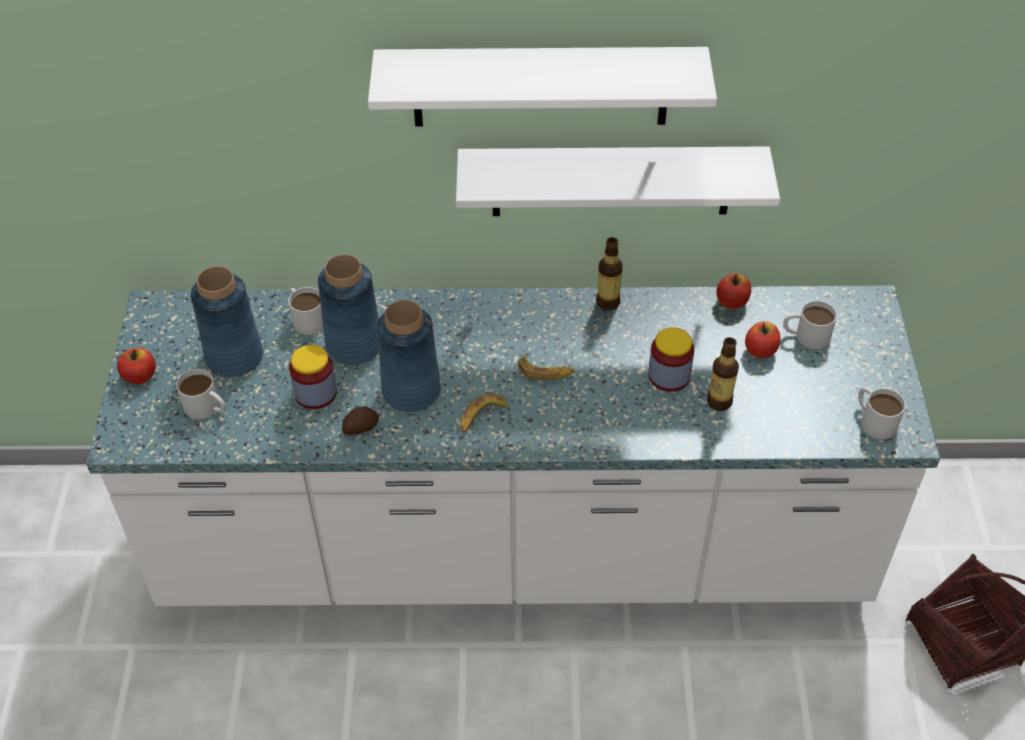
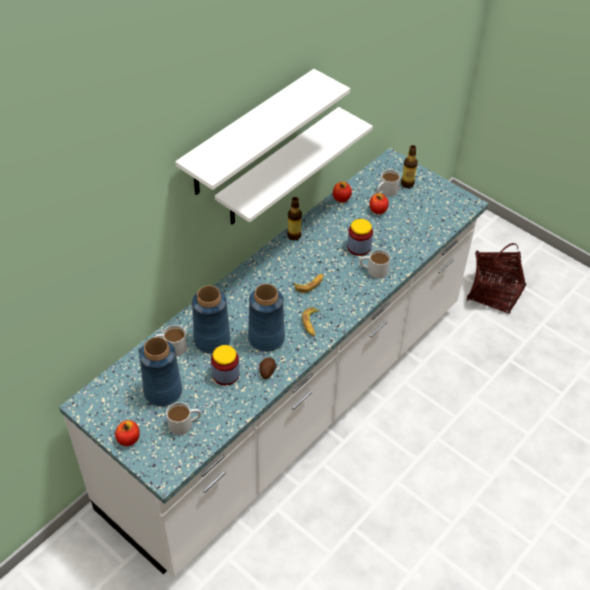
camera: 50 degrees left, 0 degrees up
bottle [707,337,739,411] -> bottle moved to [401,145,418,188]
white mug [858,387,906,440] -> white mug moved to [360,249,390,279]

